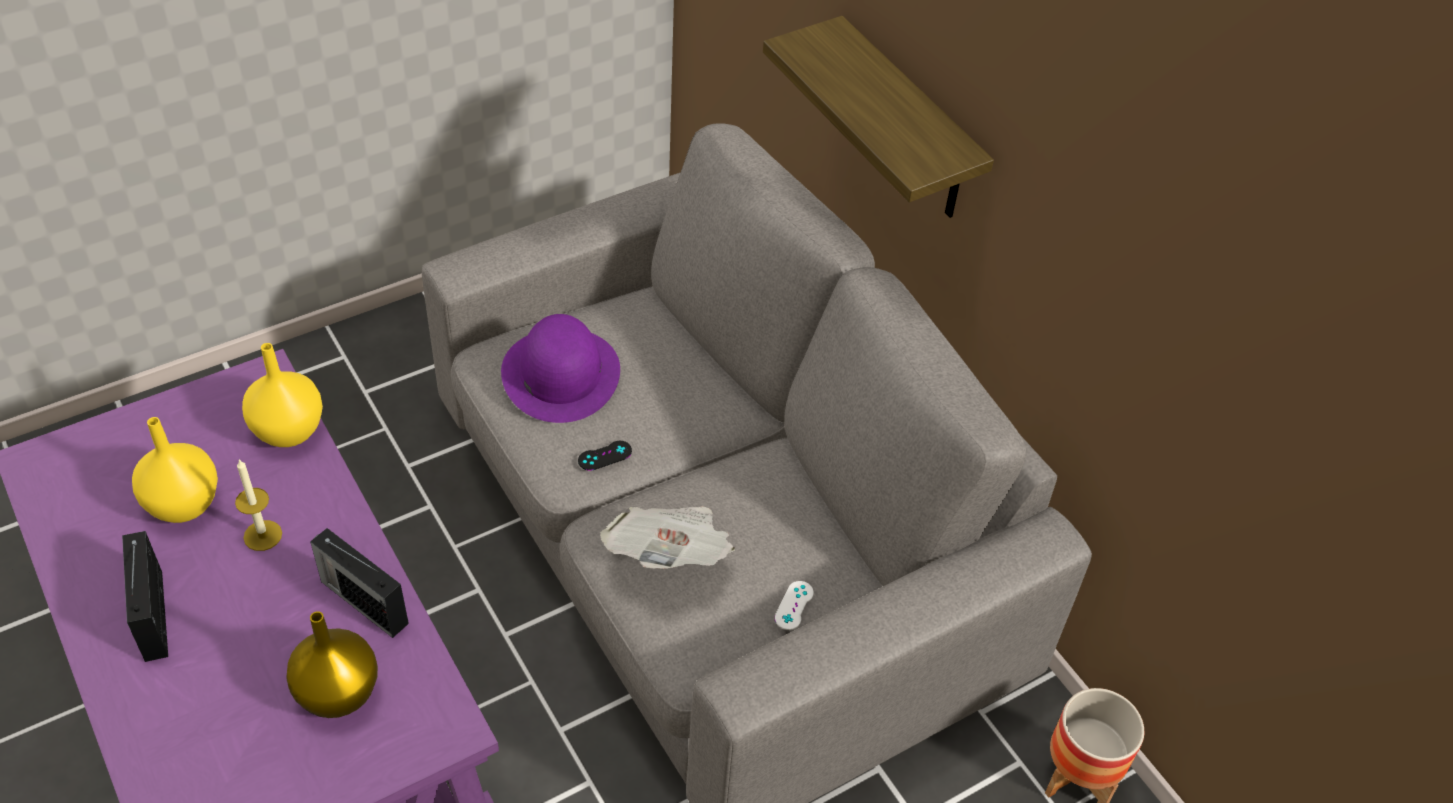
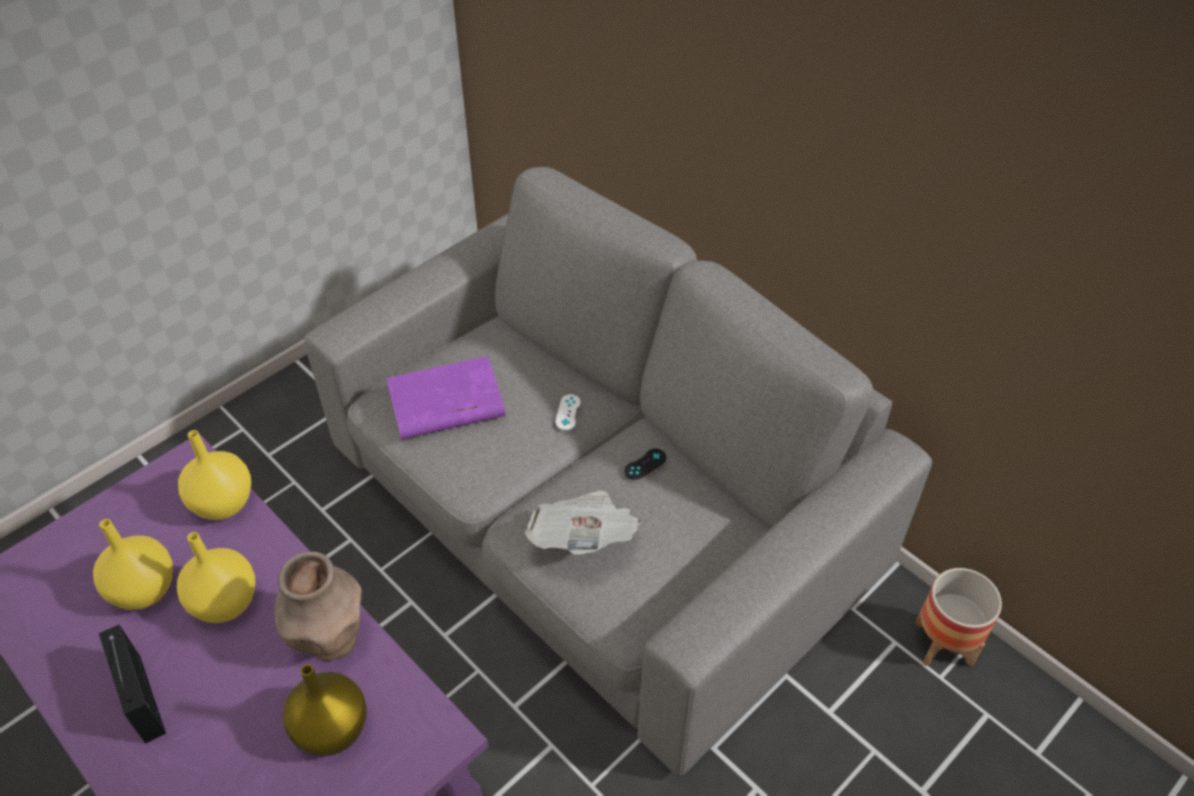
camera: 10 degrees left, 0 degrees up
candle [235,459,282,551] -> yellow vase [177,532,255,623]
radio [310,528,409,638] -> brown vase [275,552,362,661]
purple hat [501,314,620,423] -> purple book [386,356,506,440]
black game controller [578,441,632,471] -> black game controller moved to [624,449,666,480]
shelf [763,16,994,218] -> none
white game controller [775,581,814,630] -> white game controller moved to [555,394,581,430]

